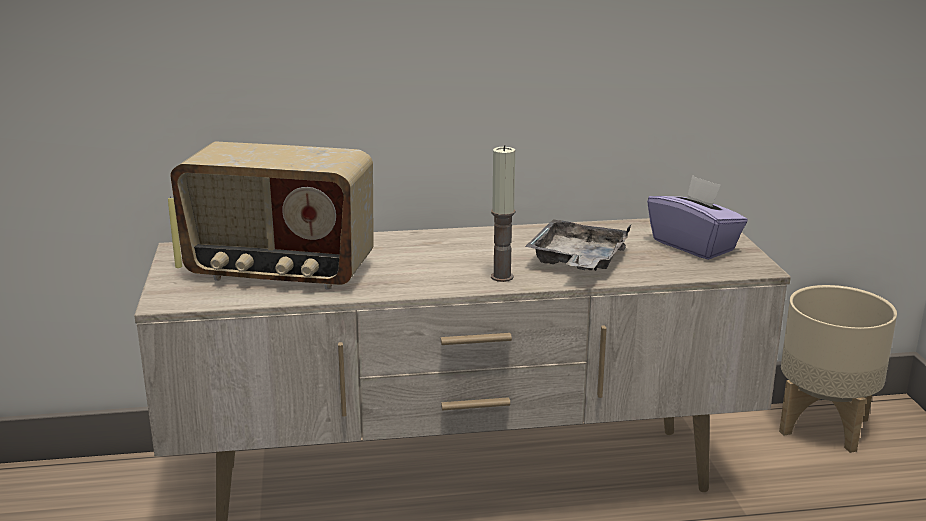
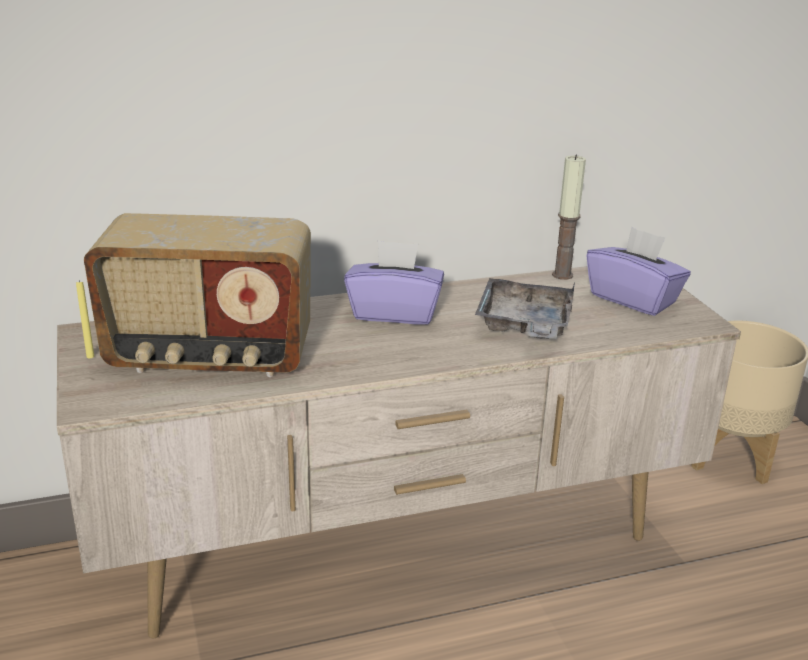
camera: 10 degrees left, 5 degrees up
candle [491,145,515,282] -> candle moved to [552,154,586,280]
none -> purple tissue box [344,240,444,324]

